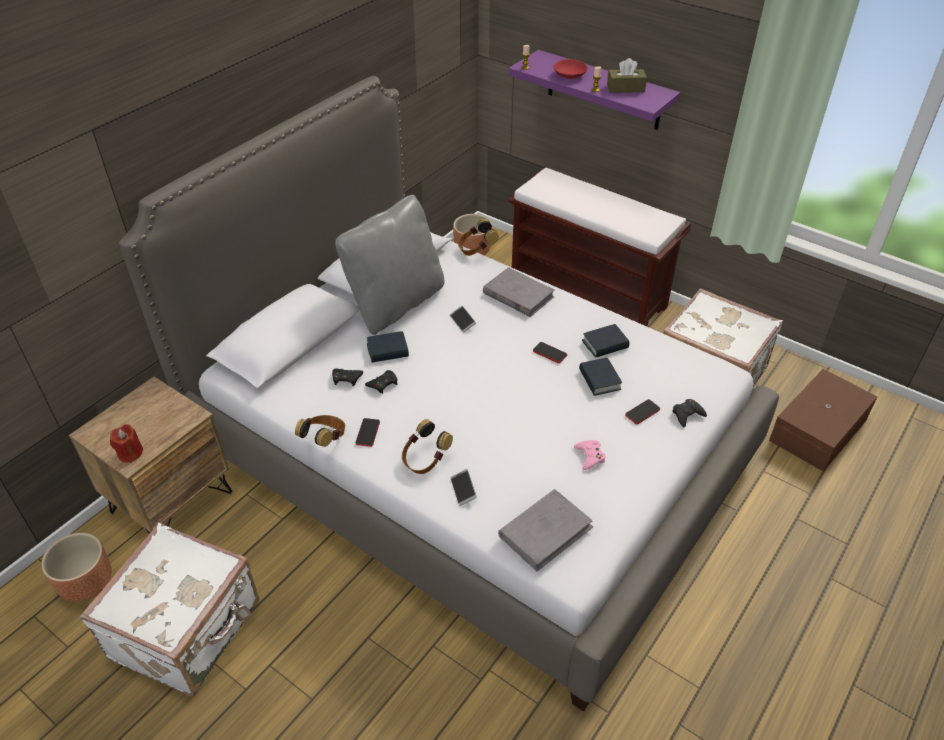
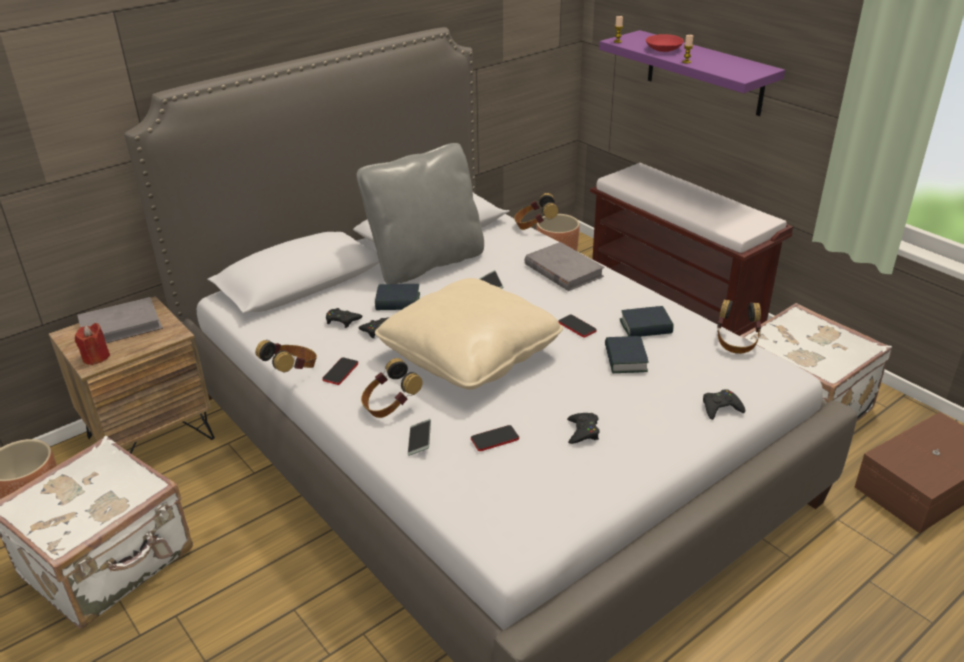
camera: 15 degrees right, 10 degrees down
grey book [498,489,593,571] -> grey book moved to [77,297,163,343]
pink game controller [574,440,605,470] -> black game controller [567,413,600,444]
brown tissue box [607,58,647,93] -> none
phone [625,399,660,424] -> phone moved to [471,425,519,451]
none -> beige pillow [375,278,563,390]
none -> headphones [717,300,761,354]

